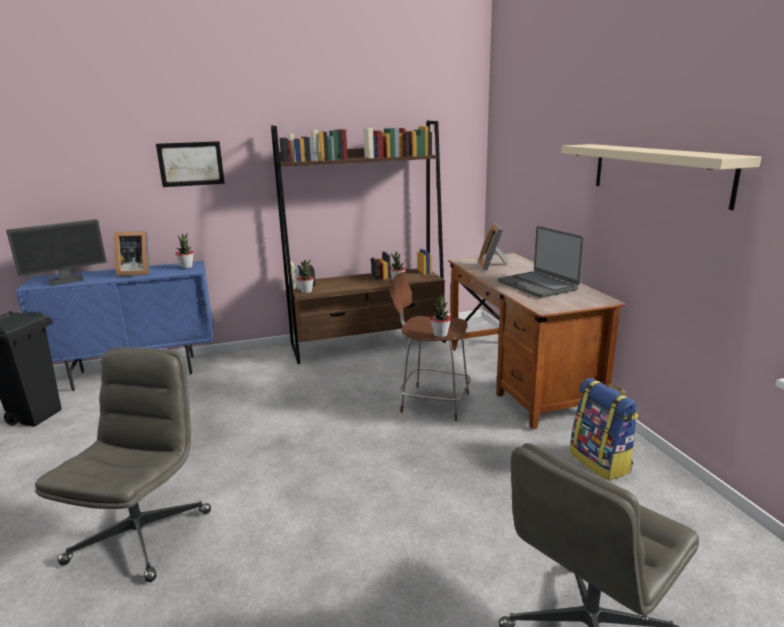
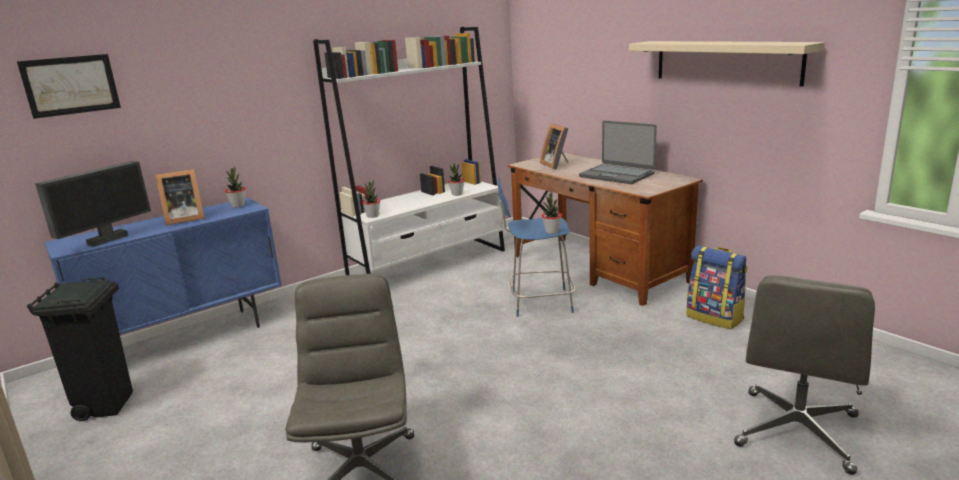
camera: 20 degrees left, 0 degrees up
picture [156,141,225,187] -> picture moved to [17,54,121,119]
brown bookcase [271,120,446,364] -> white bookcase [313,27,505,275]
brown stool [390,272,471,421] -> blue stool [497,177,575,317]

